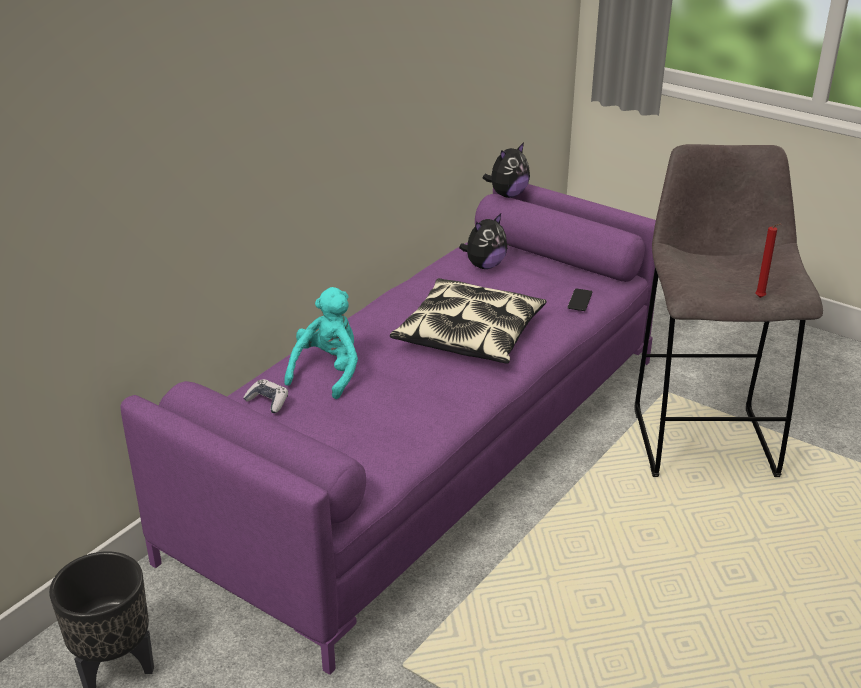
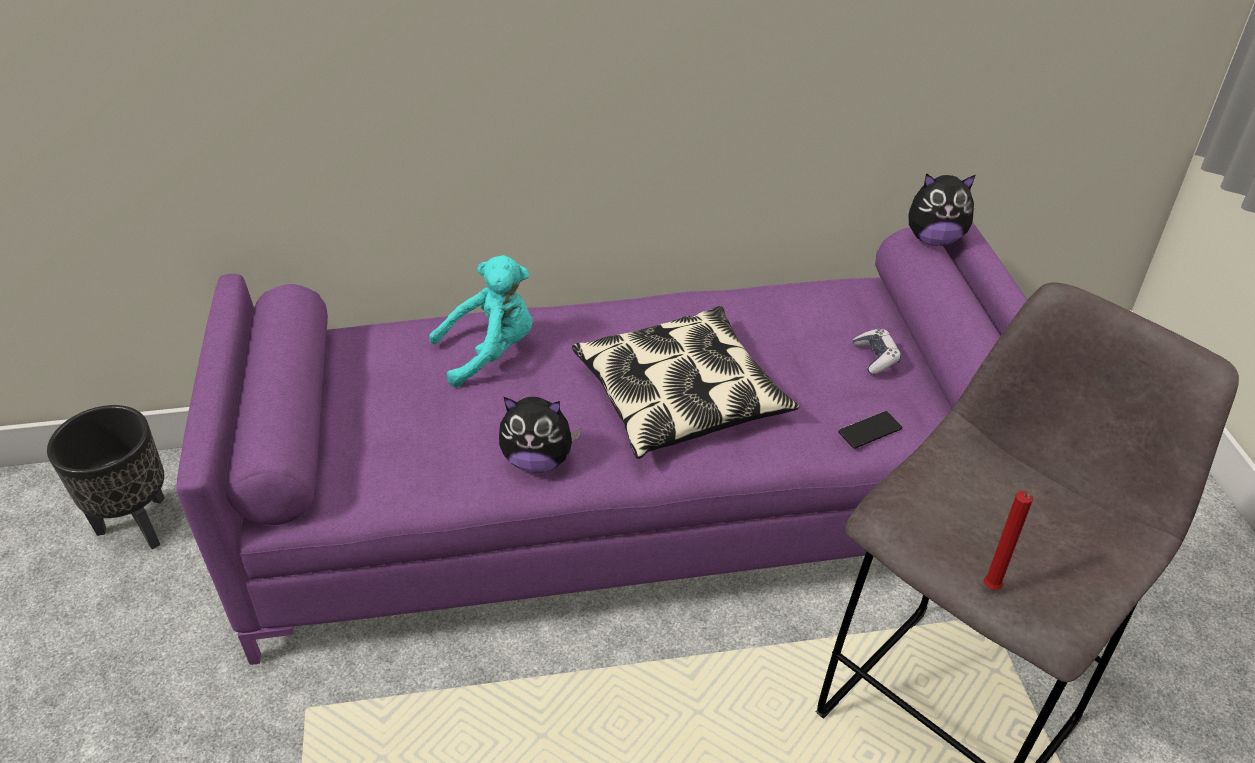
camera: 45 degrees right, 10 degrees up
game controller [243,379,288,413] -> game controller moved to [853,329,901,374]
plush toy [459,213,507,269] -> plush toy moved to [499,397,581,473]

